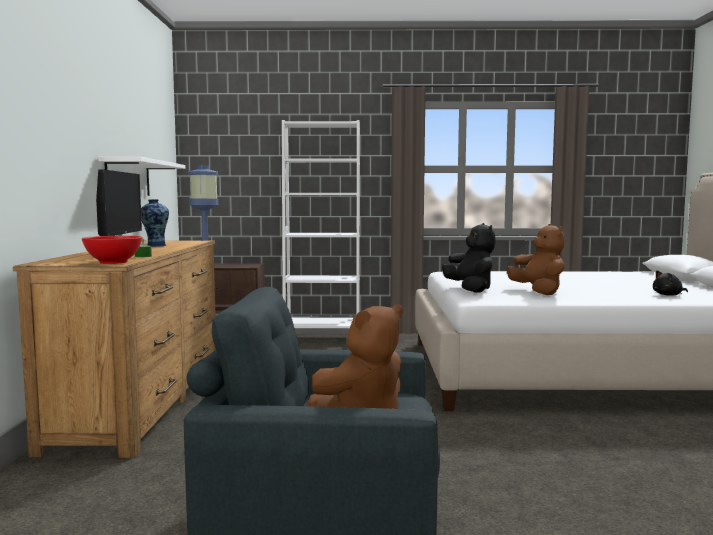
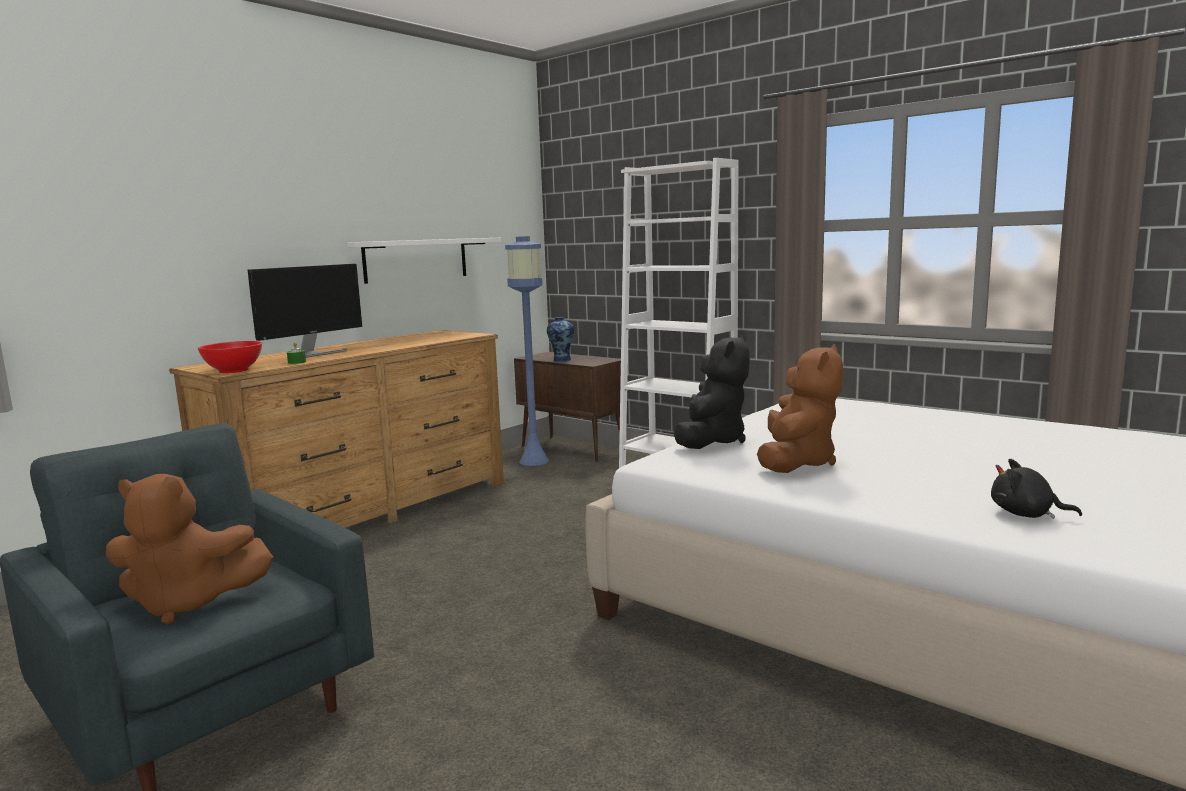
camera: 40 degrees right, 5 degrees up
vase [141,199,169,247] -> vase moved to [547,317,574,362]

